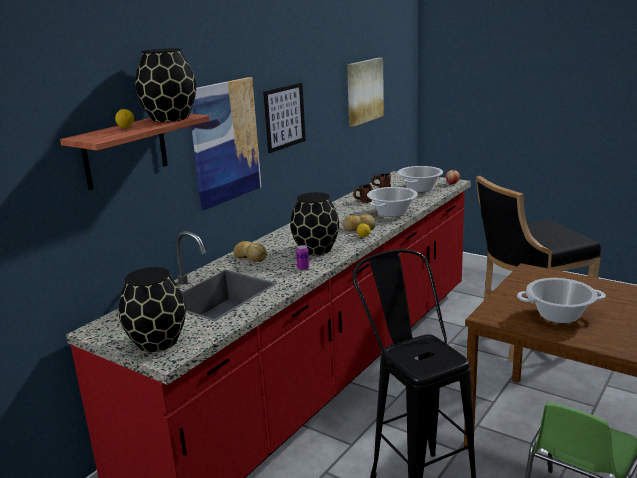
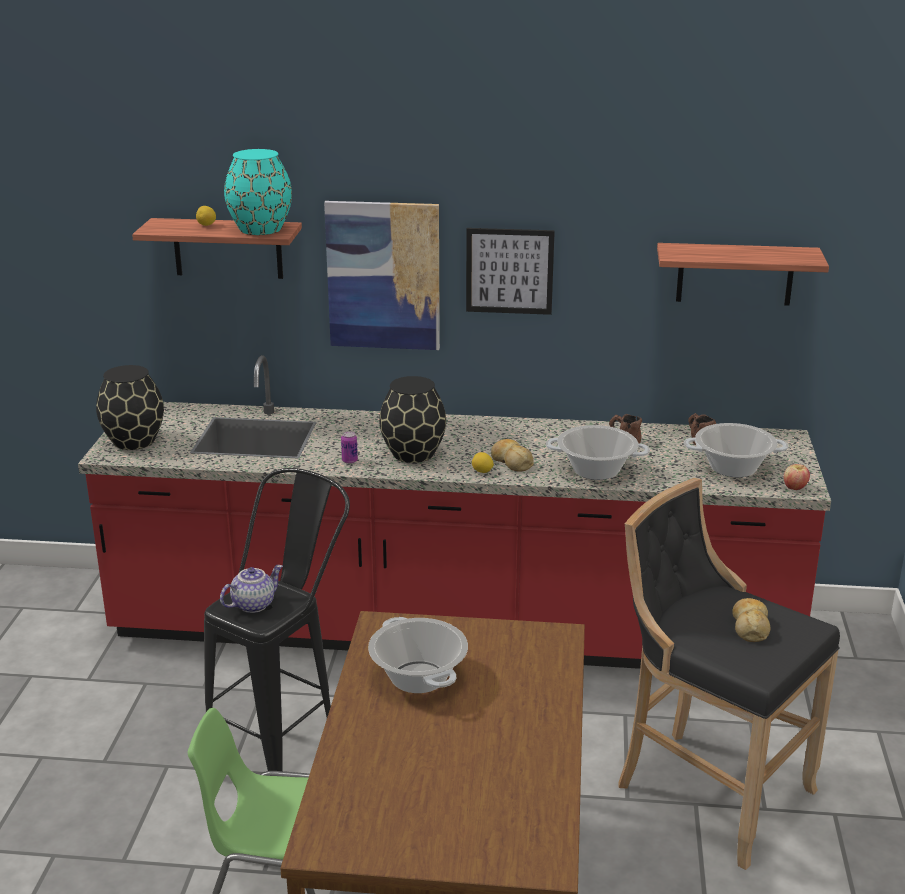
camera: 60 degrees right, 5 degrees up
black vase [135,48,196,122] -> turquoise vase [224,149,292,235]
bread [234,241,268,261] -> bread moved to [732,598,770,642]
picture [347,58,384,127] -> shelf [657,243,829,306]
none -> teapot [220,565,283,613]

